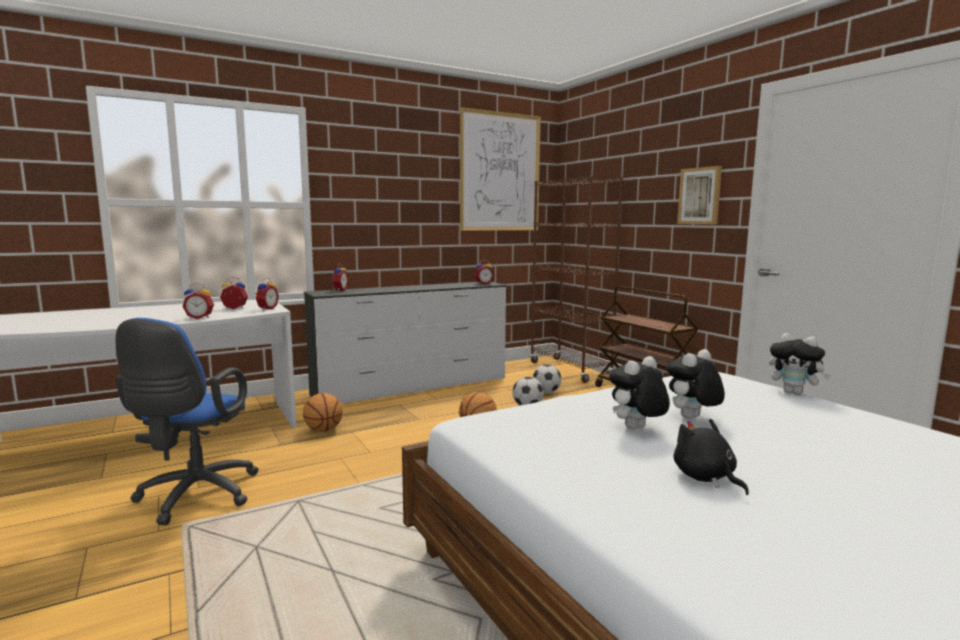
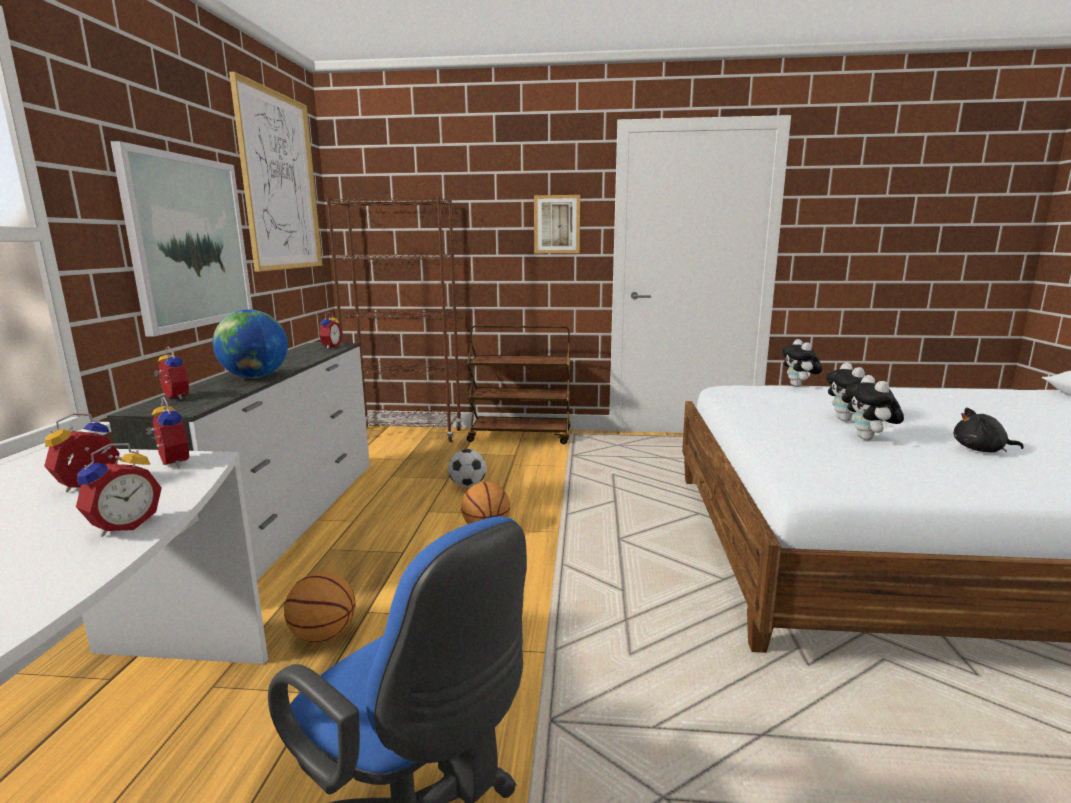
camera: 55 degrees left, 5 degrees up
football [533,364,561,393] -> none
plush toy [769,333,831,395] -> plush toy turned 105 degrees clockwise [782,339,822,387]
none -> picture [110,141,253,337]
none -> globe [213,310,288,378]

